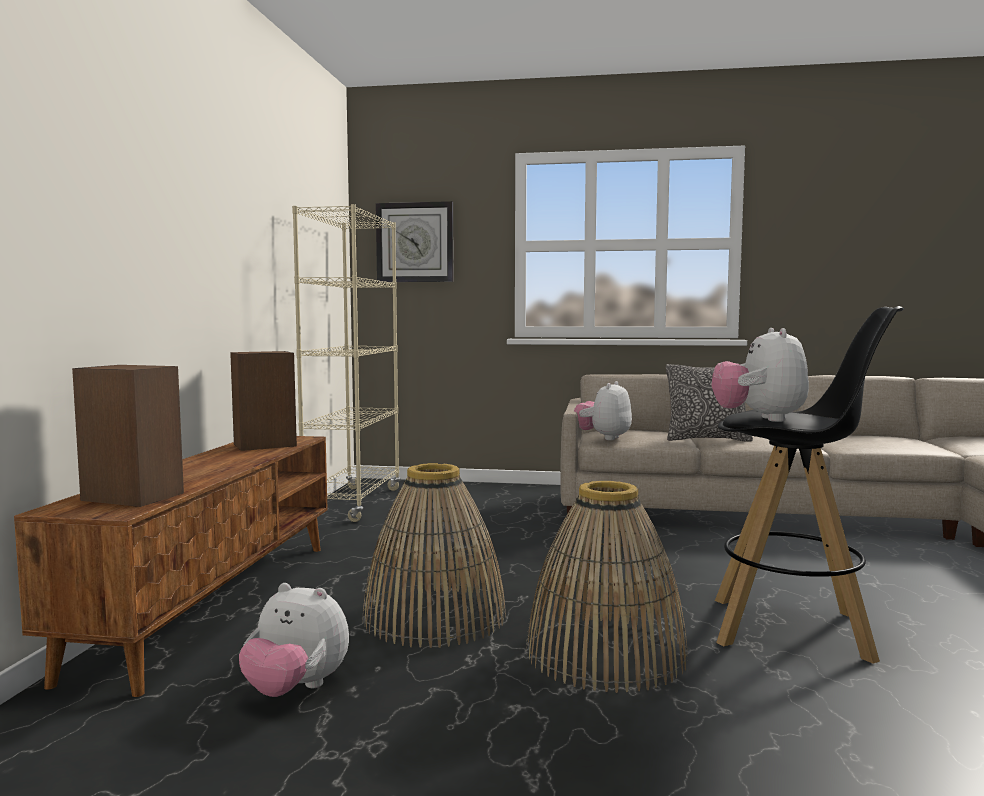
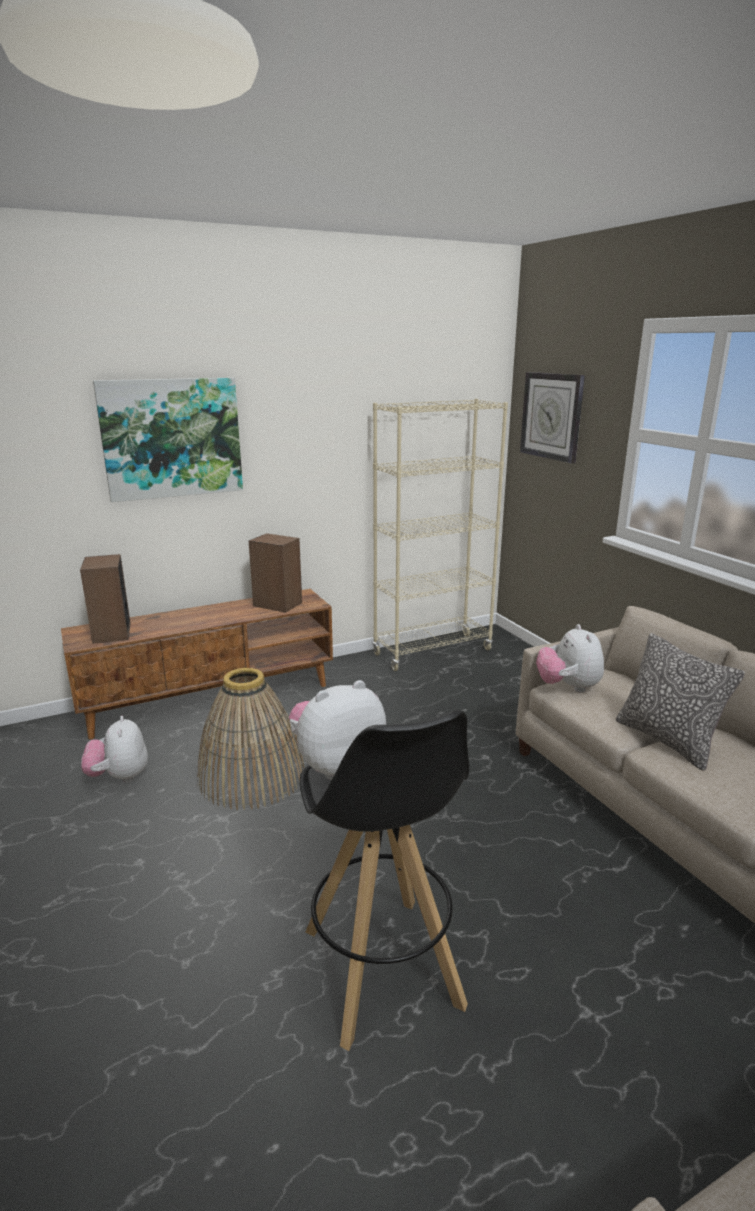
camera: 55 degrees right, 15 degrees up
basket [526,481,688,693] -> none
plush toy [574,381,632,440] -> plush toy turned 90 degrees counterclockwise [536,624,604,693]
none -> picture [93,378,243,502]

